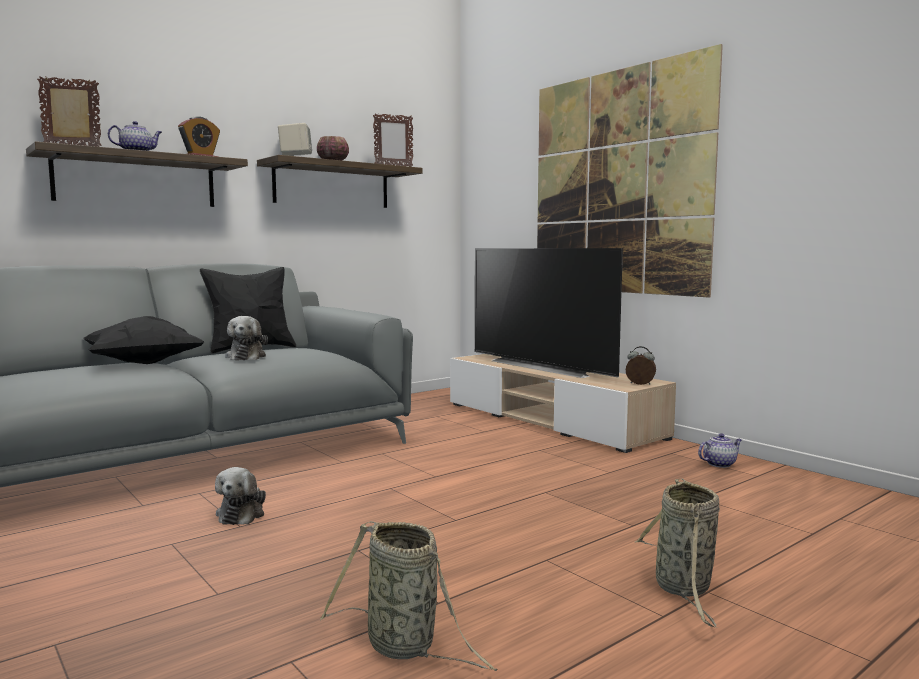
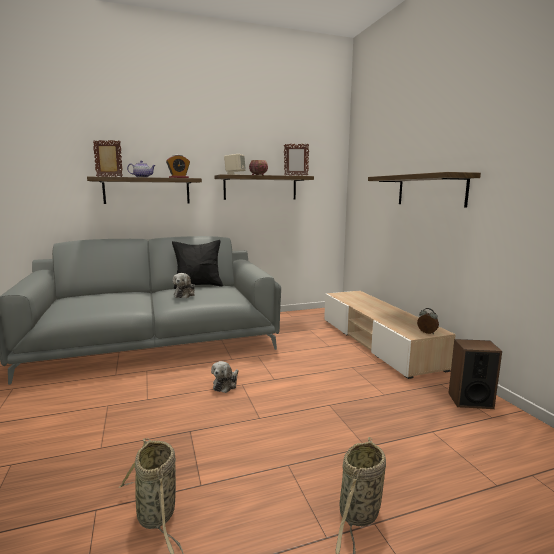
camera: 20 degrees right, 5 degrees up
black pillow [83,316,204,364] -> none
plush toy [215,467,266,525] -> plush toy moved to [211,361,239,393]
television [475,248,623,378] -> none
picture [537,44,723,298] -> shelf [368,172,481,208]
teapot [698,433,742,468] -> speaker [448,339,502,409]

